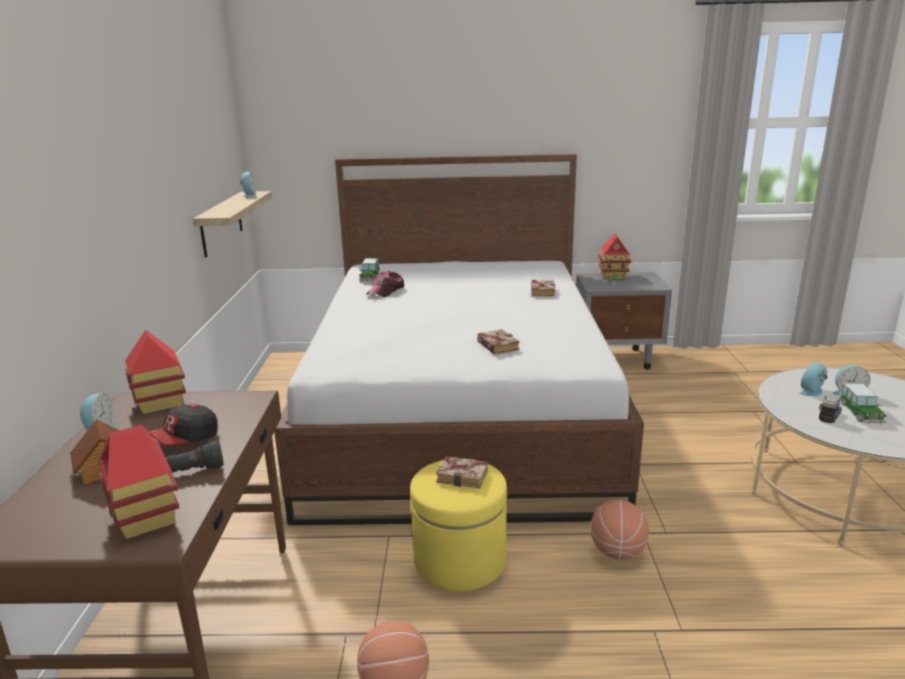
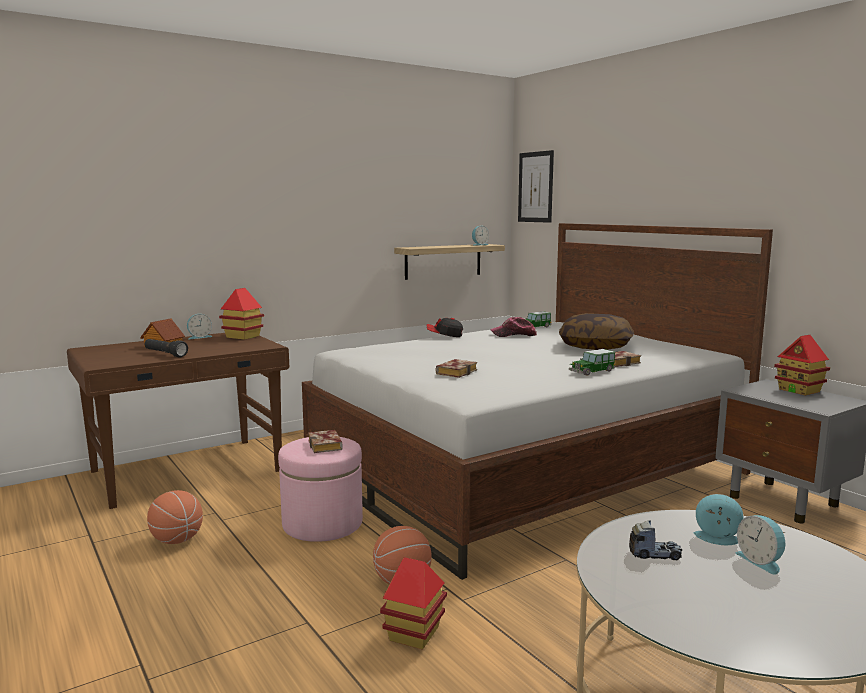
camera: 55 degrees right, 10 degrees down
toy house [99,425,180,539] -> toy house moved to [380,557,447,650]
cap [148,404,218,445] -> cap moved to [427,318,463,337]
yellow ottoman [410,458,507,592] -> pink ottoman [278,437,363,542]
toy car [839,383,887,424] -> toy car moved to [569,349,616,376]
none -> picture [518,150,554,223]
none -> pillow [559,313,634,350]

